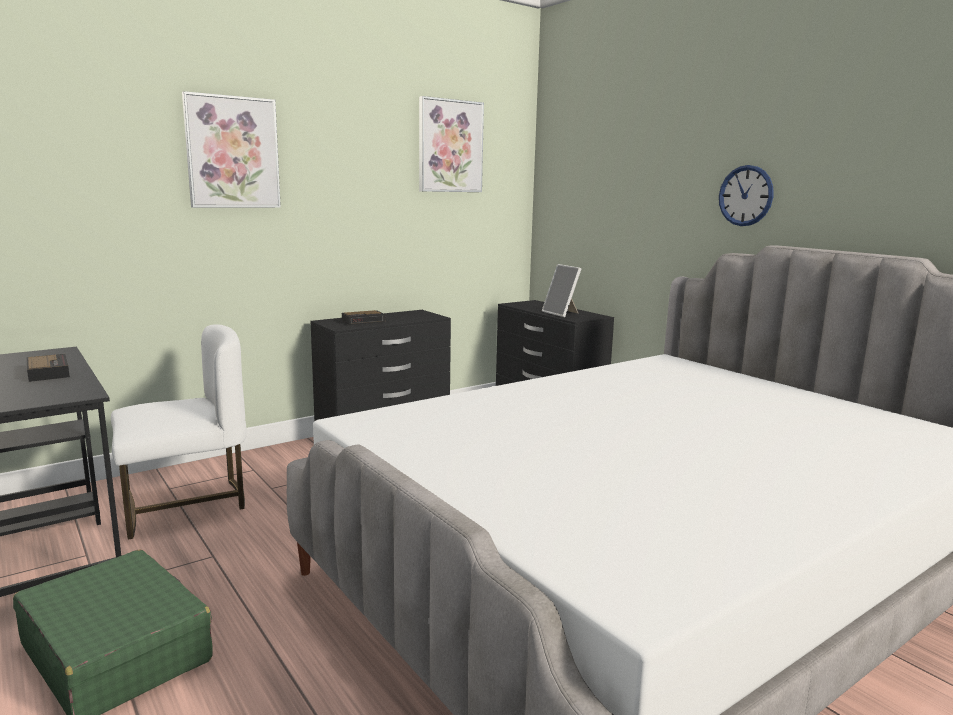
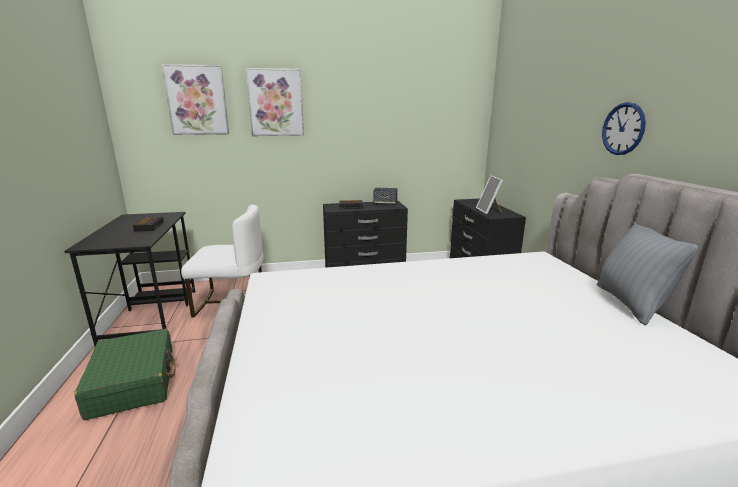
camera: 25 degrees right, 5 degrees up
picture [419,96,484,192] -> picture moved to [162,64,229,135]
none -> speaker [373,188,397,205]
none -> grey pillow [597,221,698,325]

